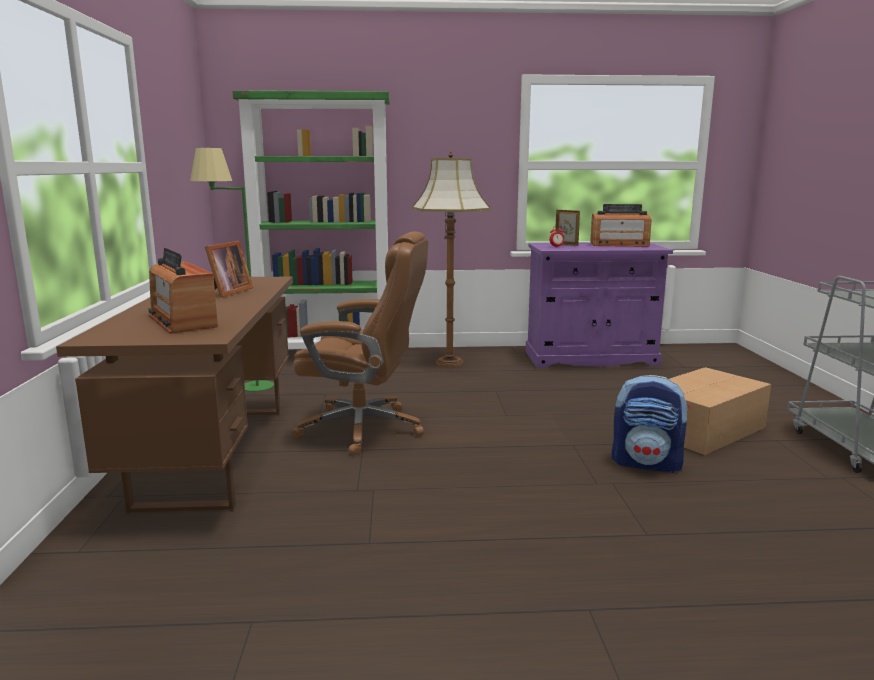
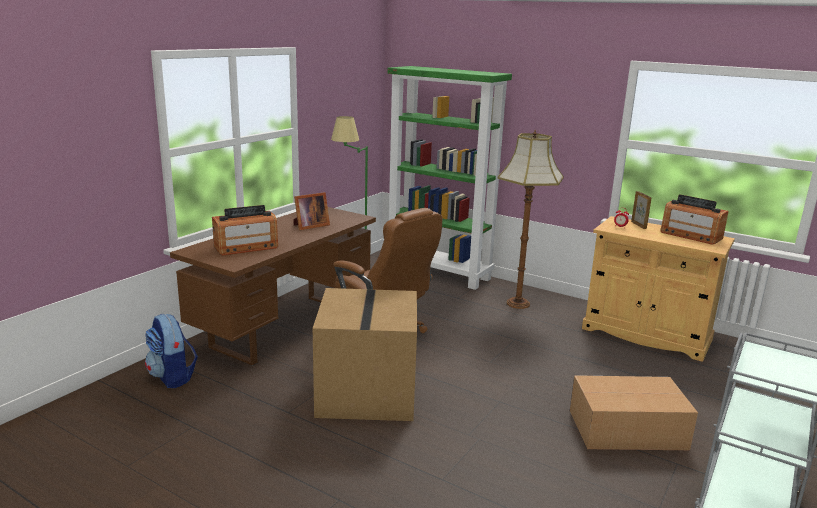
camera: 35 degrees right, 5 degrees up
radio [148,248,218,334] -> radio turned 120 degrees counterclockwise [212,205,278,256]
purple cabinet [526,243,673,368] -> beige cabinet [582,216,735,362]
backpack [611,375,690,473] -> backpack moved to [145,313,198,388]
none -> cardboard box [313,288,417,421]

